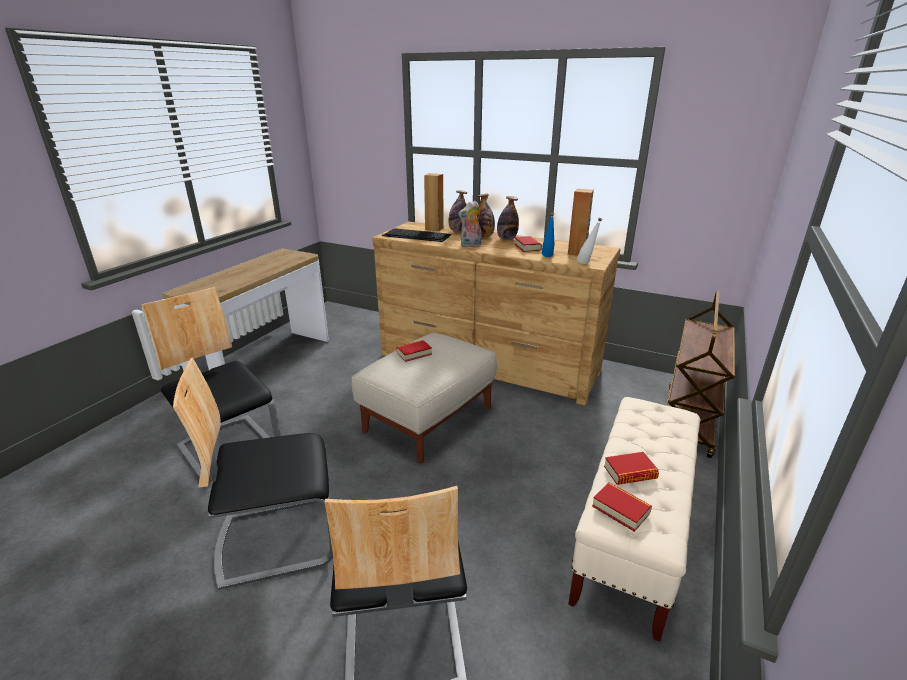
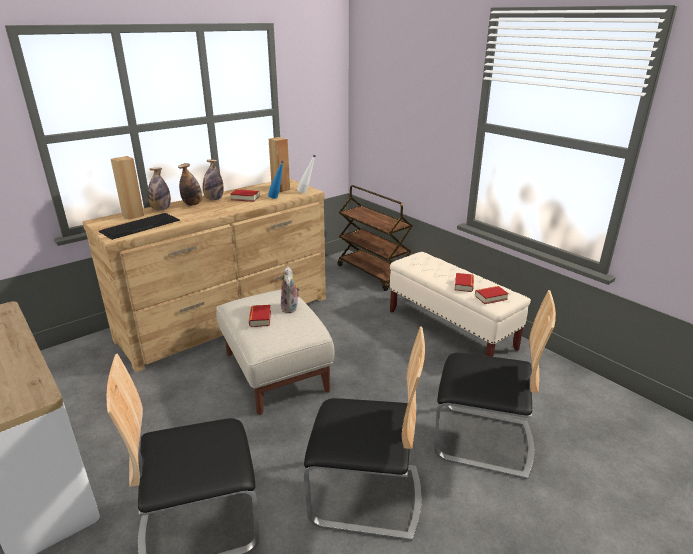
camera: 65 degrees left, 0 degrees up
chair [173,358,333,590] -> chair turned 90 degrees counterclockwise [304,326,425,541]
plush toy [458,201,481,247] -> plush toy moved to [281,266,300,313]

